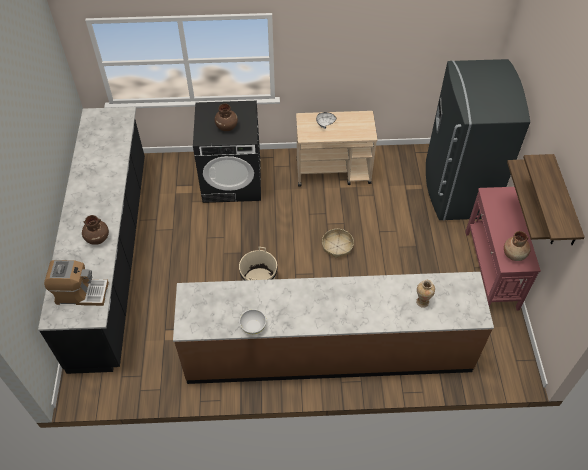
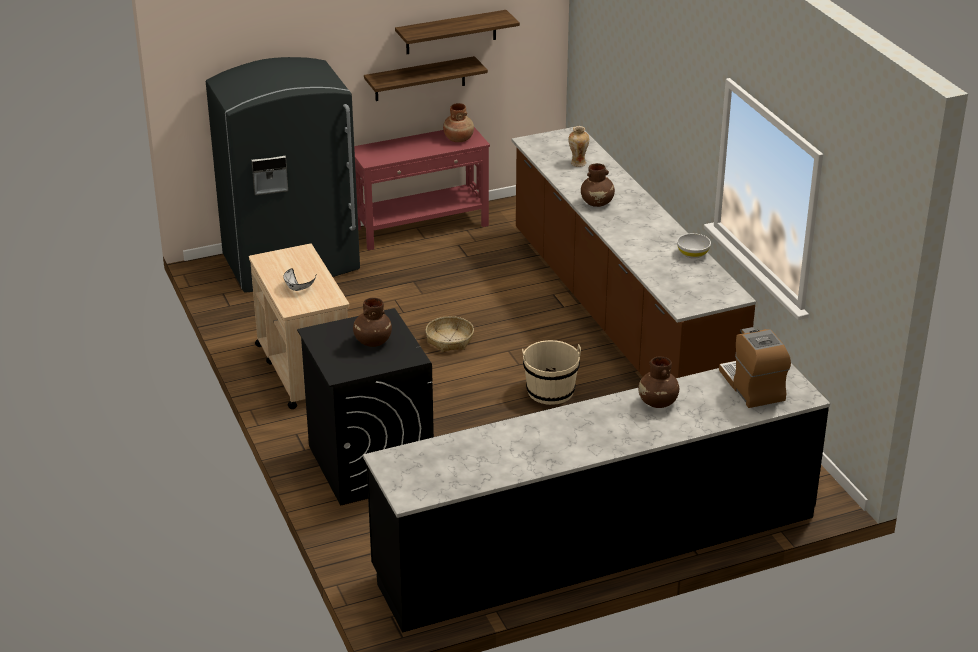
camera: 110 degrees left, 20 degrees down
none -> brown vase [581,163,615,207]

